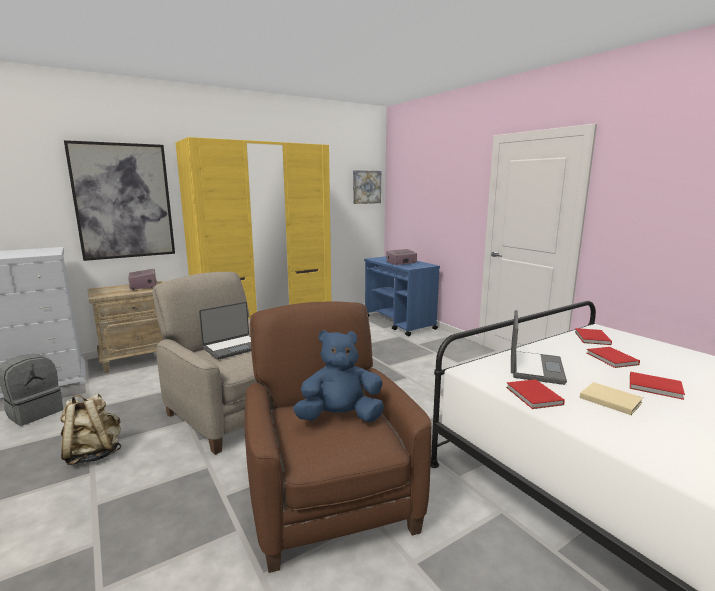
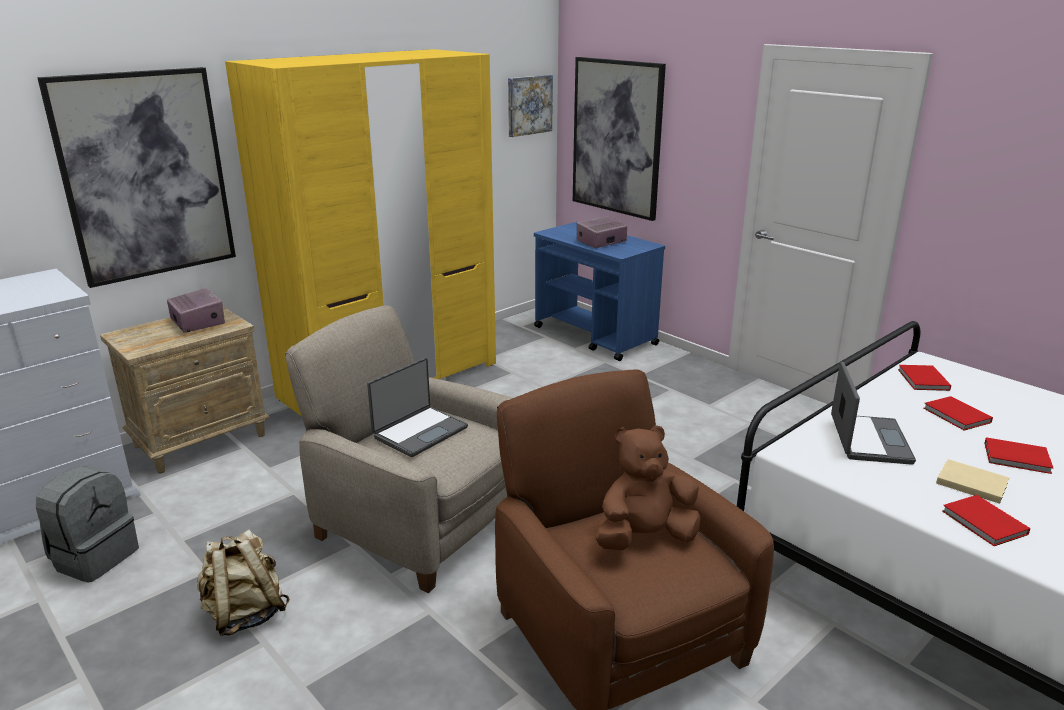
camera: 10 degrees left, 10 degrees up
blue plush toy [293,330,384,422] -> brown plush toy [595,425,701,550]
red book [506,379,565,409] -> red book moved to [942,495,1030,546]
none -> picture [573,57,666,221]

